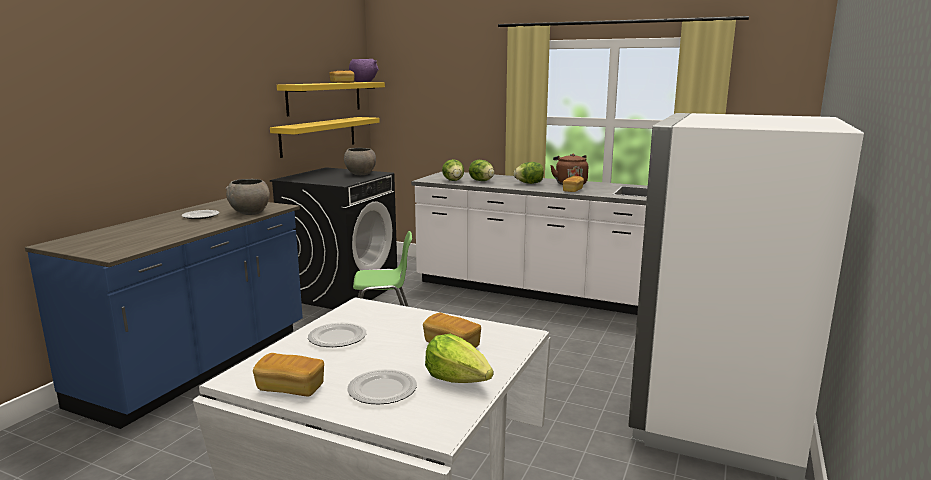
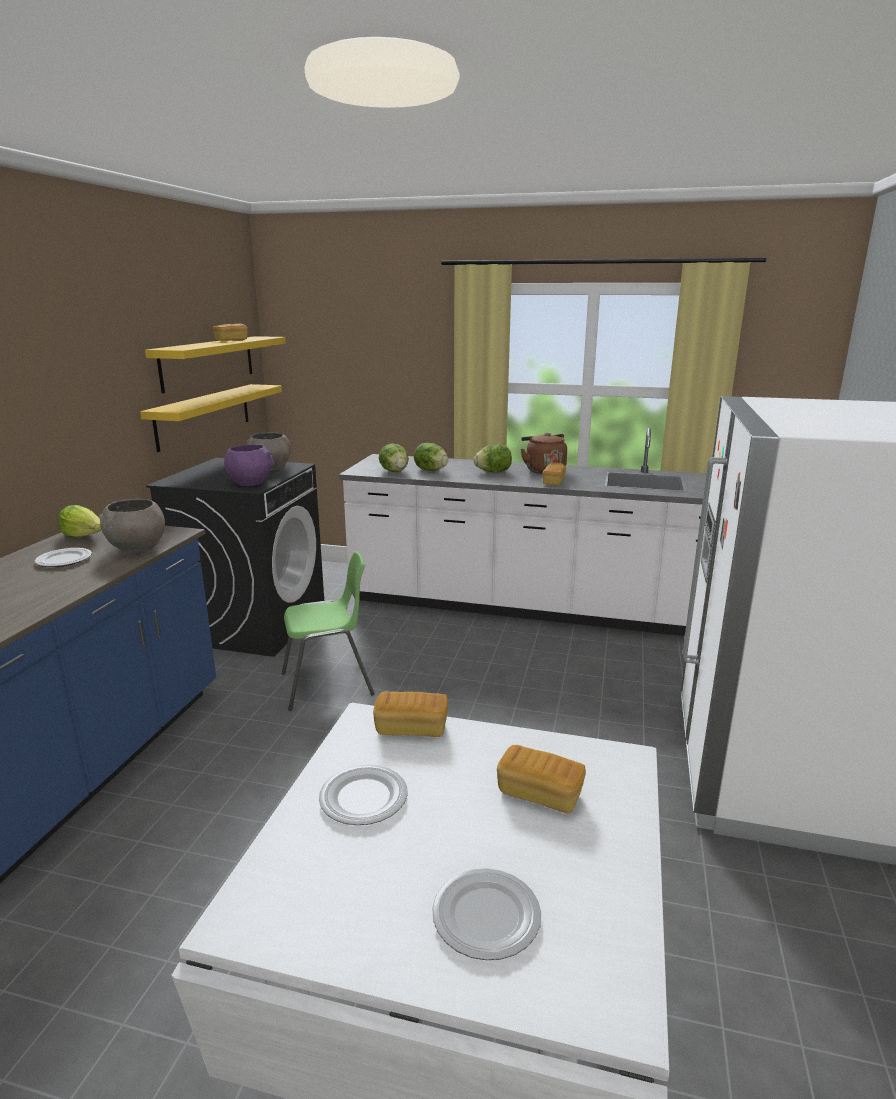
camera: 10 degrees left, 5 degrees up
bread [253,353,324,396] -> bread moved to [373,691,448,737]
purple bowl [349,59,379,82] -> purple bowl moved to [224,444,275,486]
lettuce [425,334,493,383] -> lettuce moved to [58,505,101,537]

